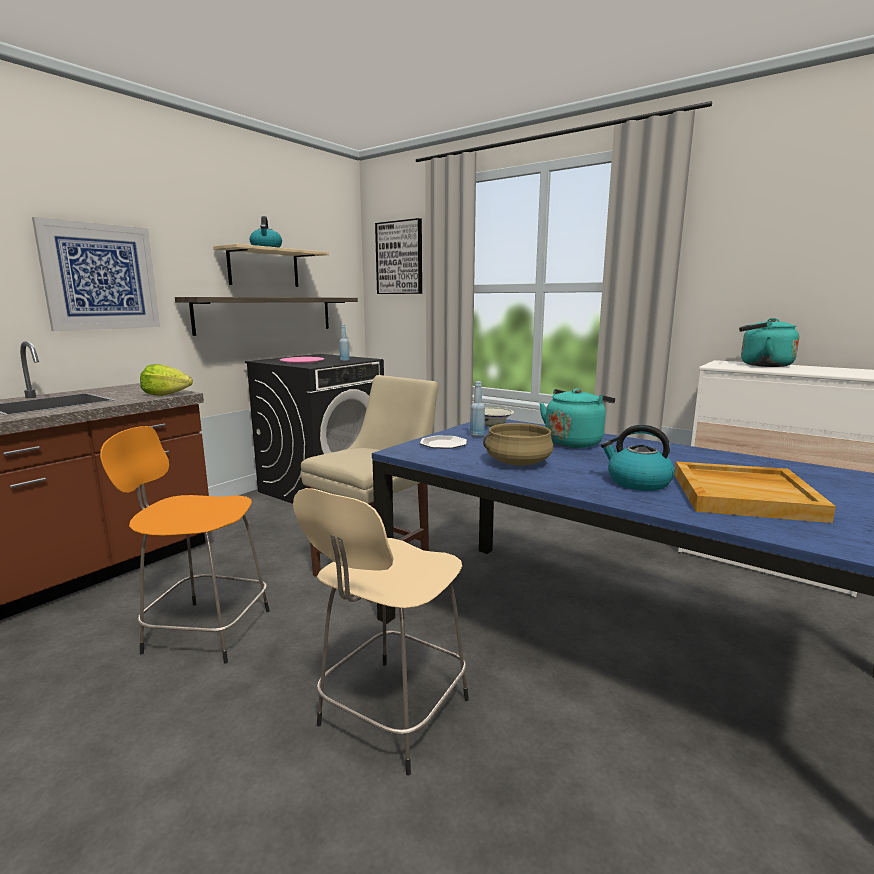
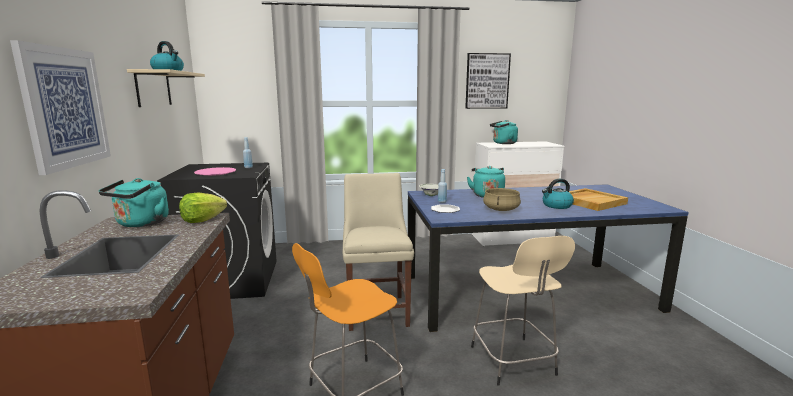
camera: 45 degrees left, 0 degrees up
shelf [175,297,358,336] -> none
picture [375,218,422,294] -> picture moved to [465,53,511,109]
none -> turquoise kettle [99,178,169,227]

